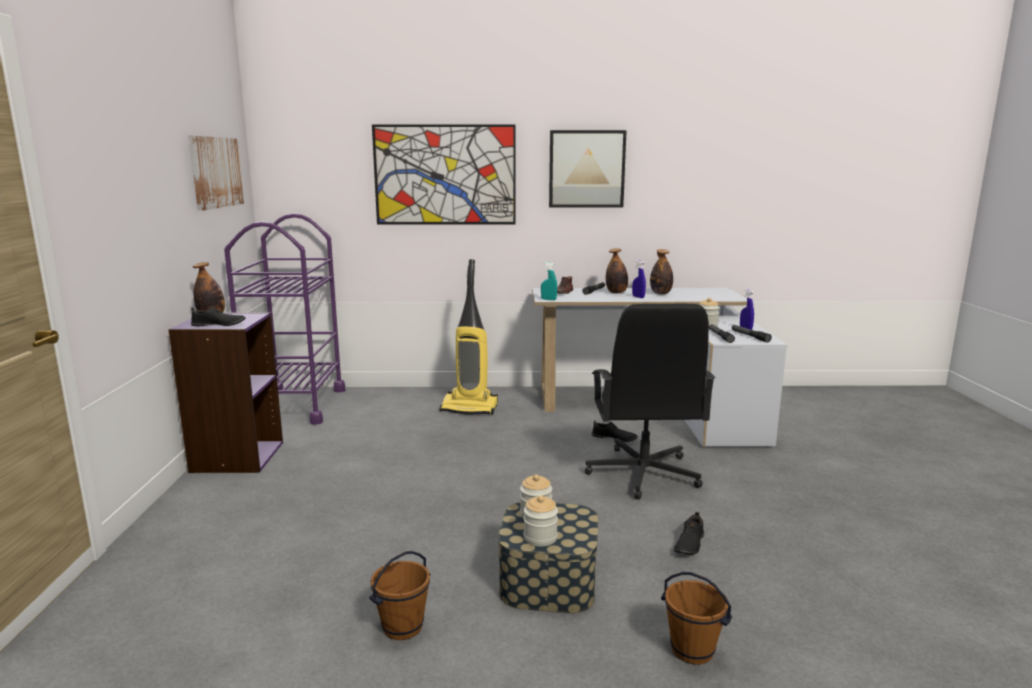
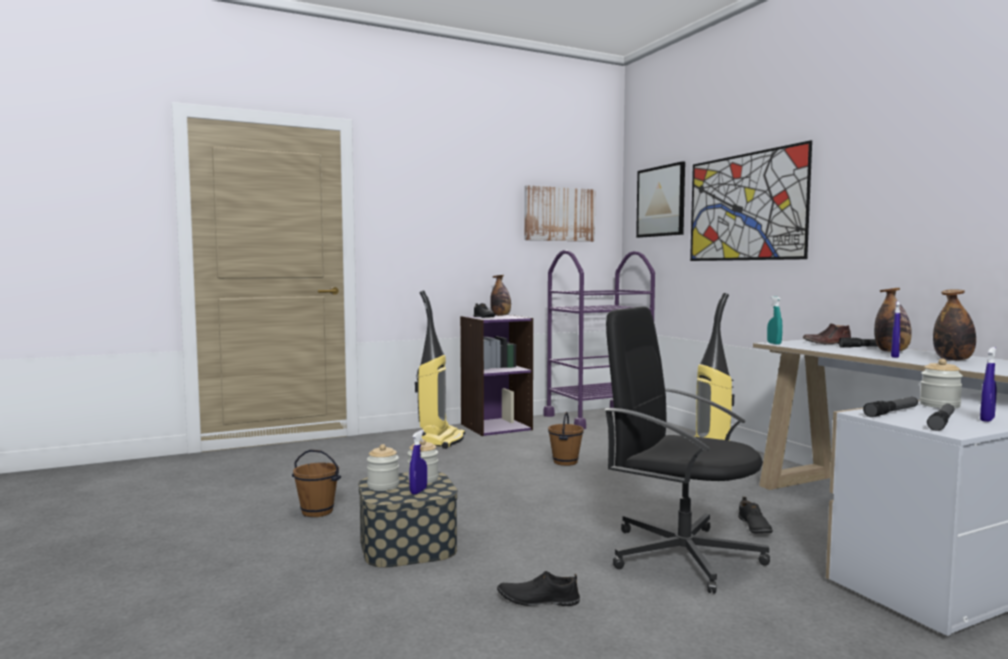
camera: 65 degrees right, 10 degrees down
picture [549,130,627,208] -> picture moved to [636,161,685,238]
black office chair [585,304,716,500] -> black office chair turned 60 degrees clockwise [604,306,770,594]
brown bucket [661,572,732,665] -> brown bucket moved to [548,412,583,466]
none -> blue spray bottle [409,430,427,494]
none -> vacuum cleaner [415,290,465,449]

